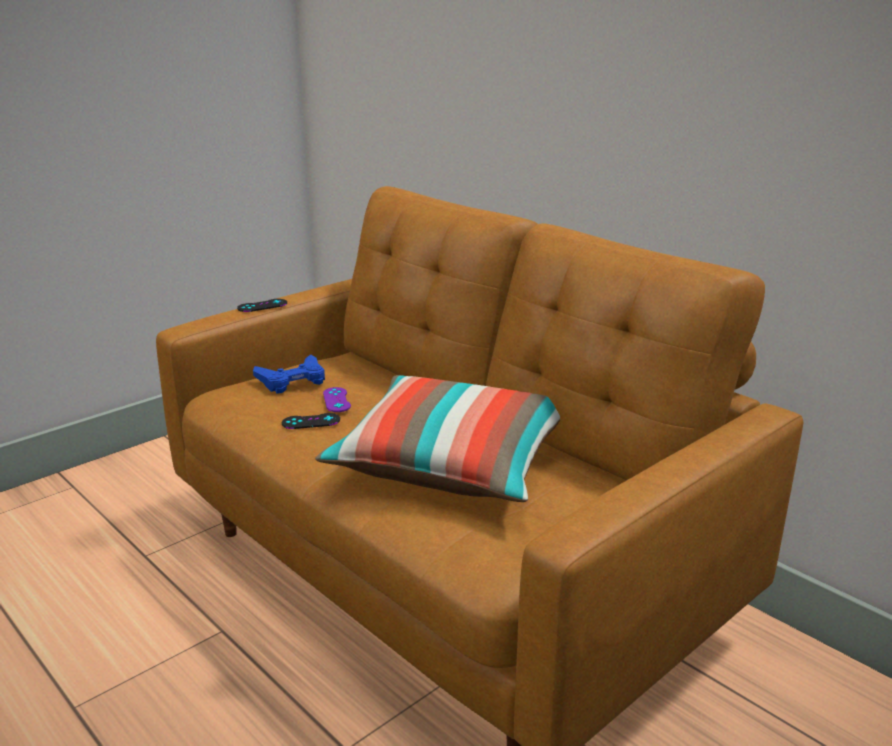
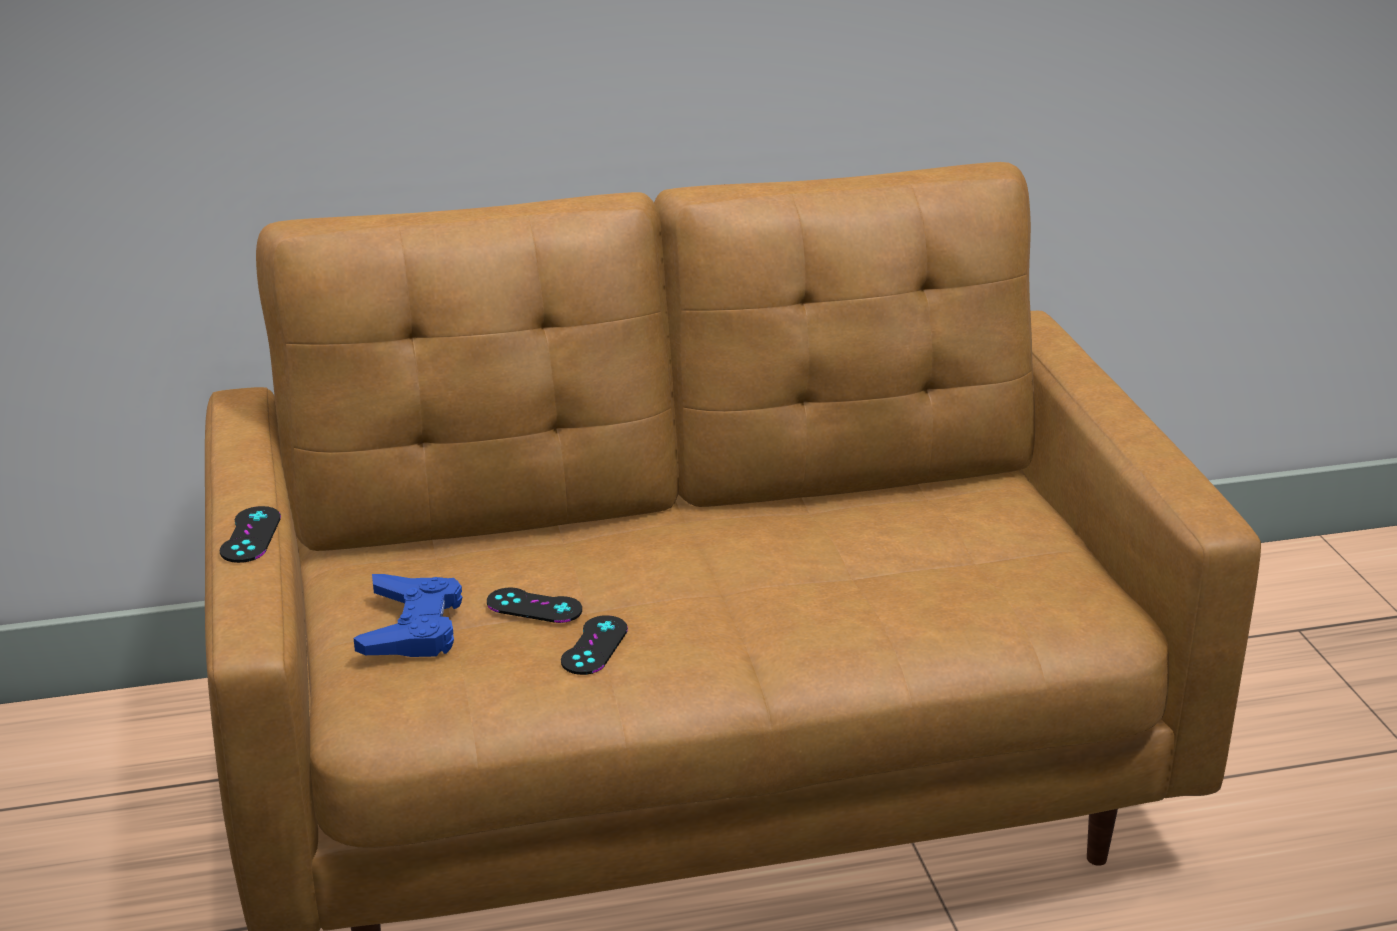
camera: 60 degrees left, 5 degrees up
pillow [315,375,560,502] -> none
purple game controller [323,387,351,412] -> black game controller [487,588,582,623]

